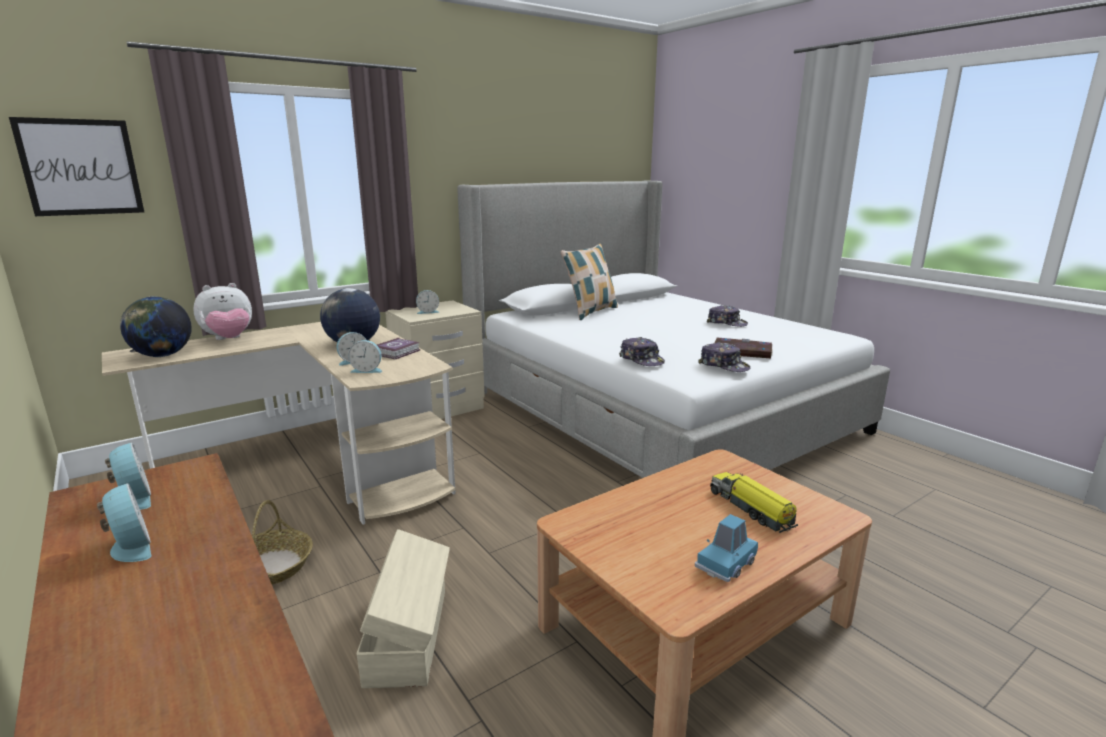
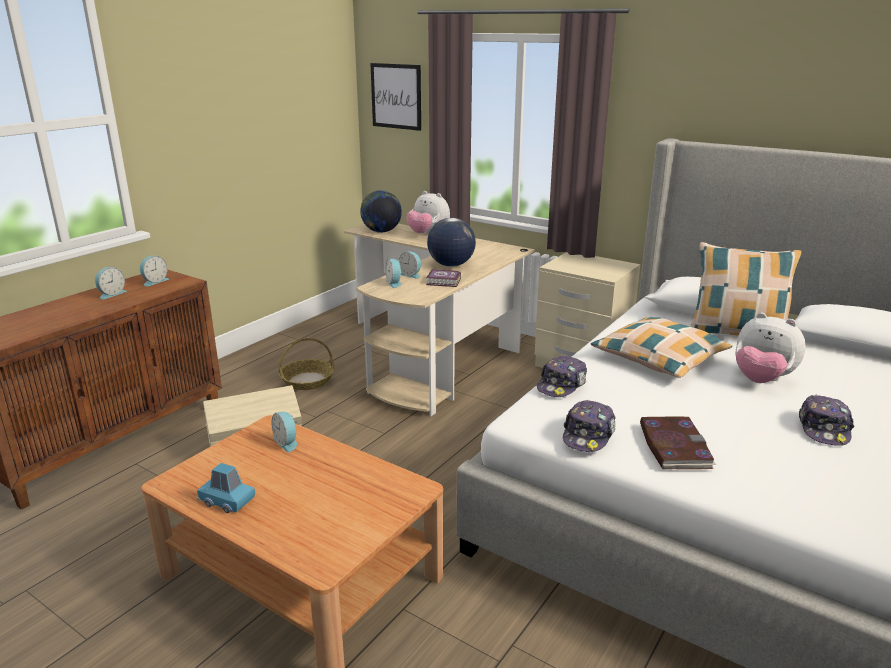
camera: 70 degrees right, 5 degrees up
alarm clock [416,290,439,314] -> alarm clock moved to [272,412,298,452]
toy truck [710,472,798,533] -> none
none -> pillow [591,317,732,378]
none -> plush toy [735,313,806,383]

